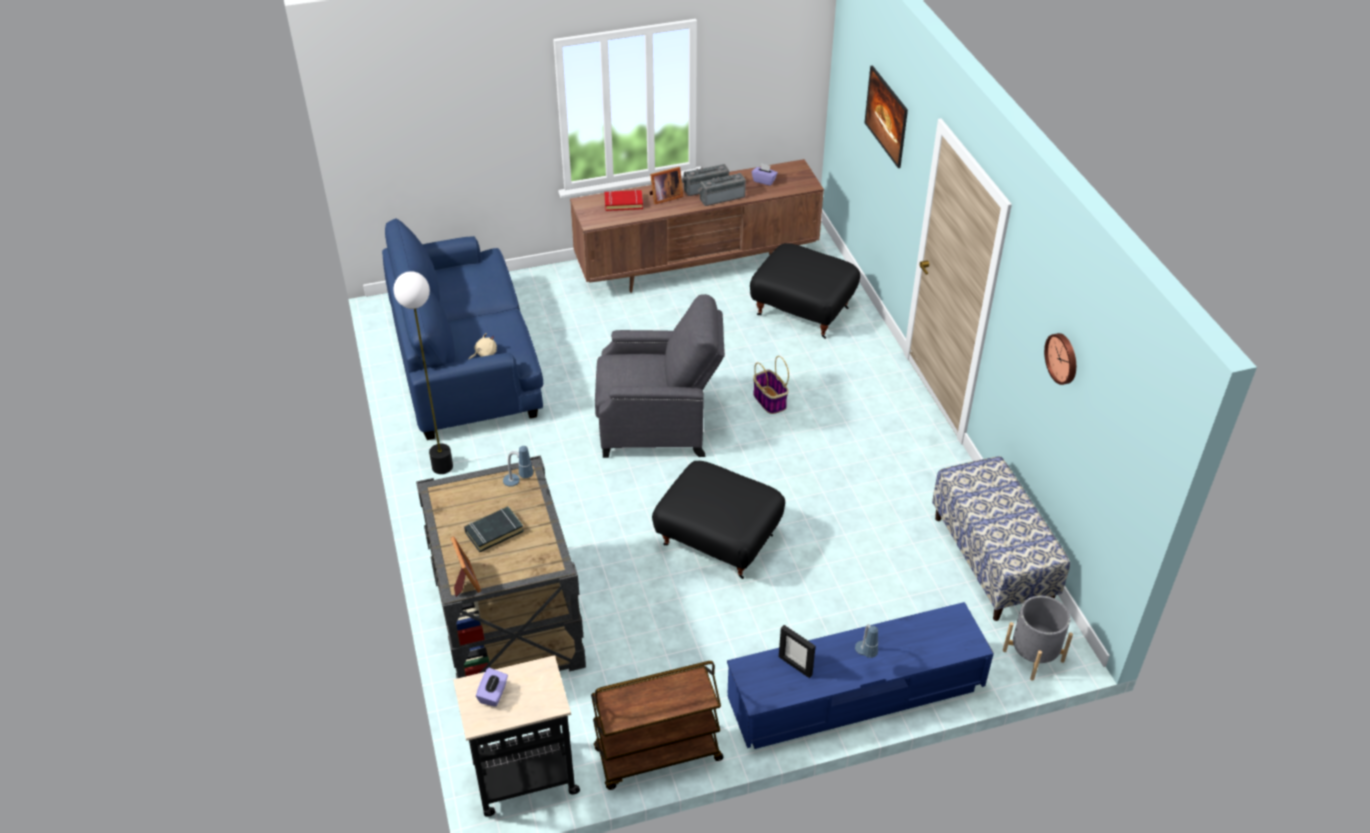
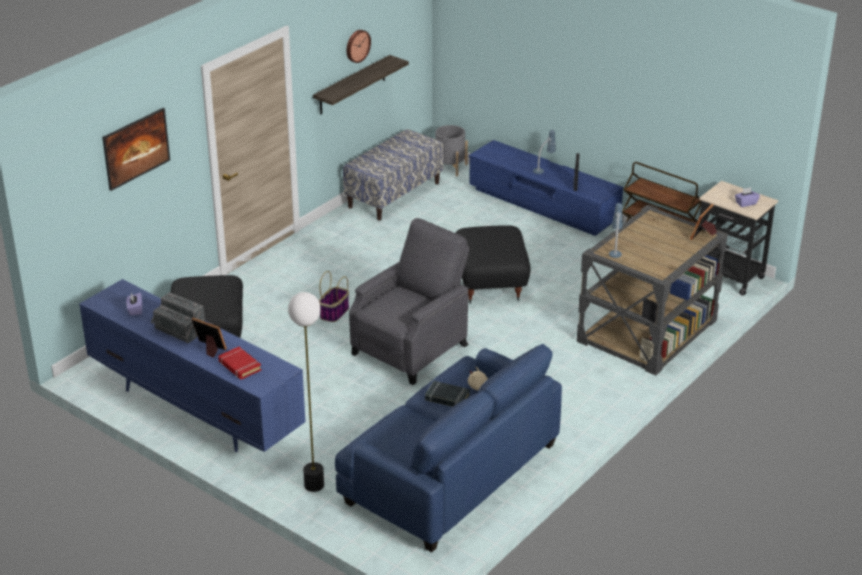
camera: 125 degrees left, 10 degrees down
floor lamp [393,271,453,474] -> floor lamp moved to [288,292,324,492]
black book [464,506,524,552] -> black book moved to [425,381,470,407]
brown cabinet [570,159,824,293] -> blue cabinet [79,279,306,452]
grey armchair [595,294,725,458] -> grey armchair turned 75 degrees clockwise [349,218,469,385]
none -> shelf [313,55,409,114]

